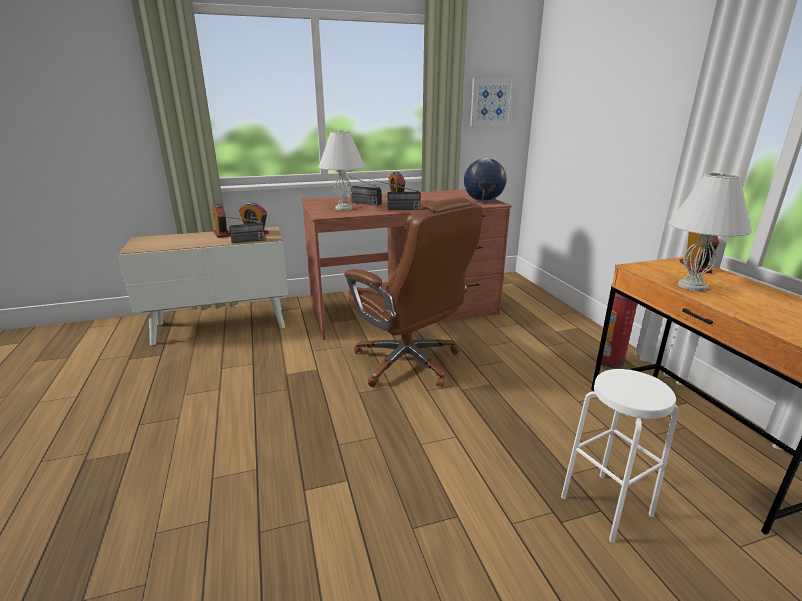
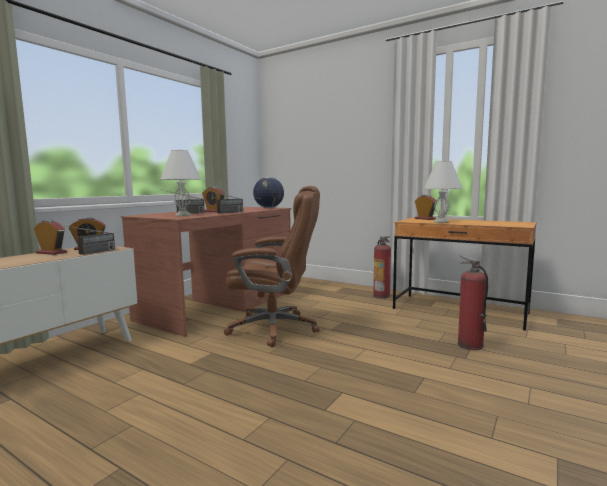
camera: 40 degrees left, 15 degrees down
picture [470,78,514,126] -> none
white stool [561,369,679,543] -> fire extinguisher [457,255,488,350]

